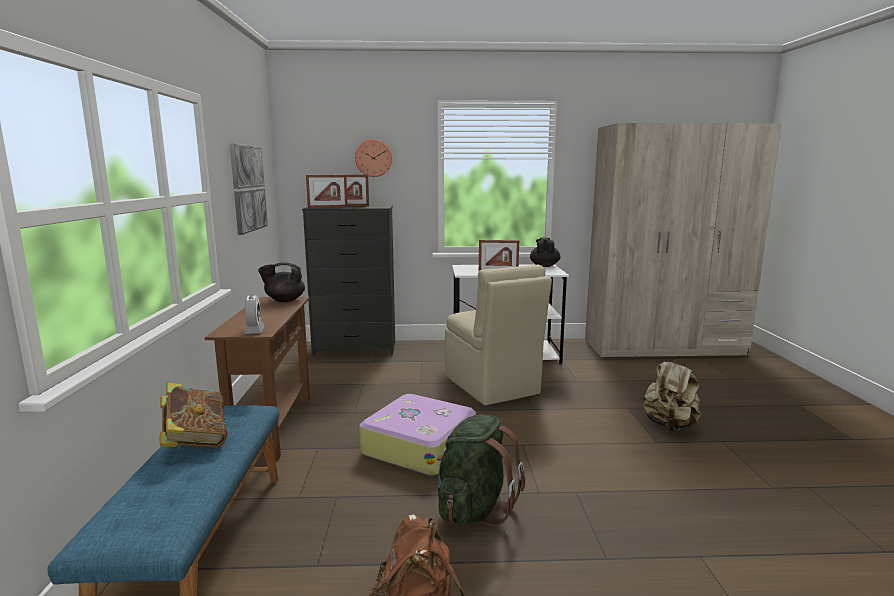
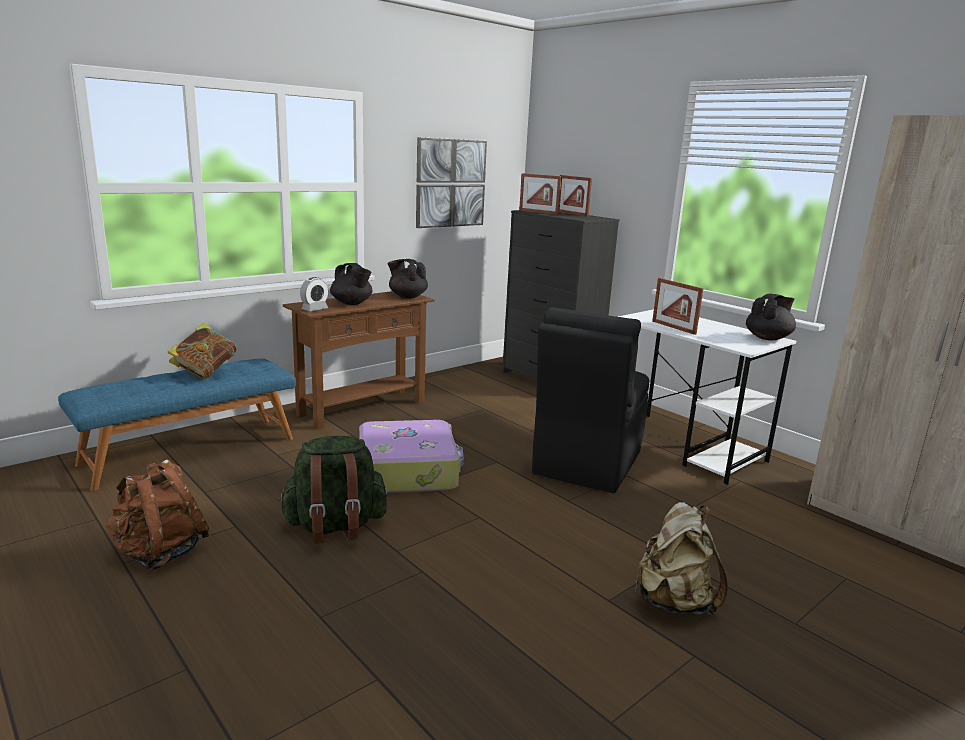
camera: 50 degrees right, 5 degrees up
wall clock [355,139,392,177] -> none
beige chair [445,265,552,405] -> black chair [532,307,650,493]
none -> black teapot [330,263,372,305]

